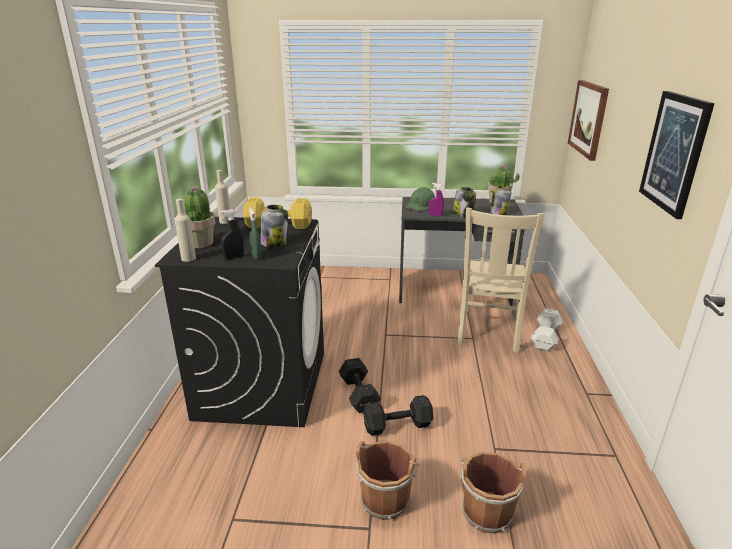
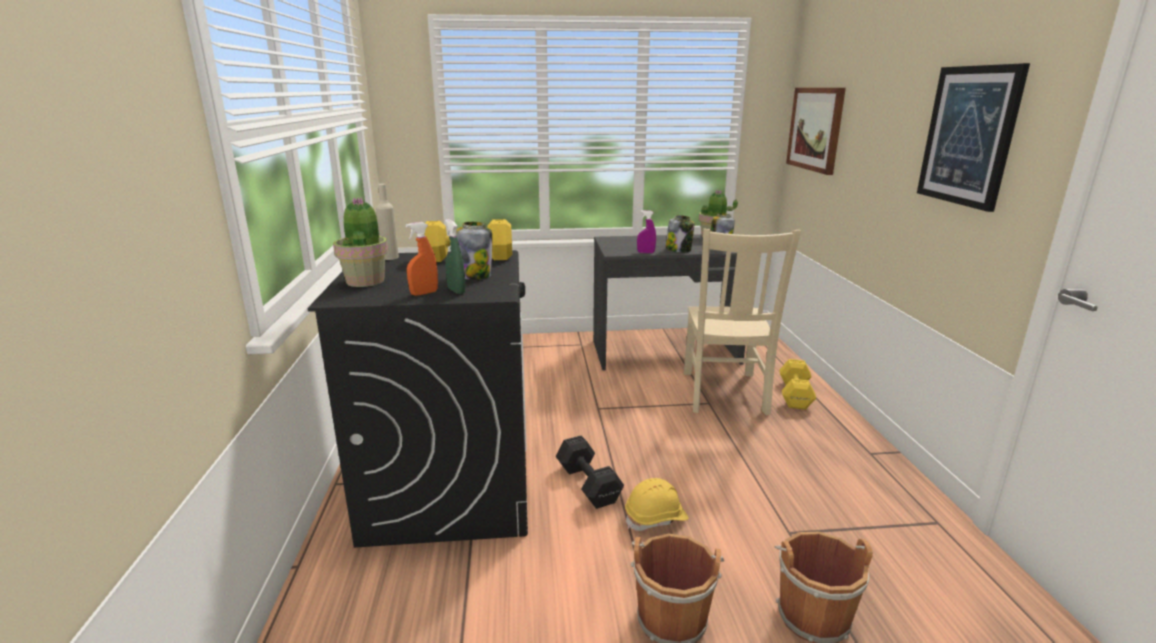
camera: 10 degrees left, 5 degrees down
beige bottle [175,199,196,262] -> none
black spray bottle [220,209,244,259] -> orange spray bottle [406,222,438,296]
black dumbbell [363,395,434,436] -> yellow hard hat [625,478,688,531]
green hard hat [406,187,435,210] -> none
white dumbbell [531,308,563,351] -> yellow dumbbell [780,359,816,410]

